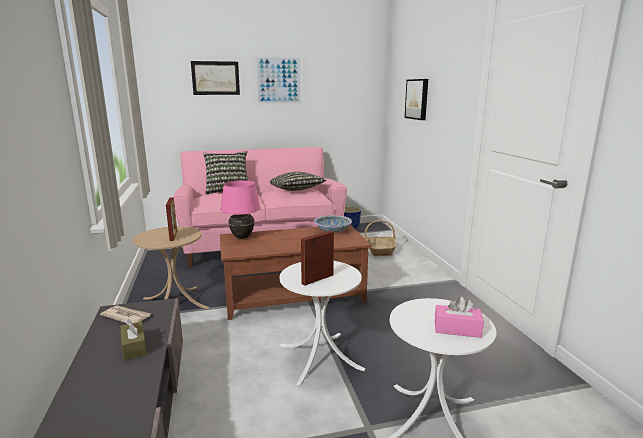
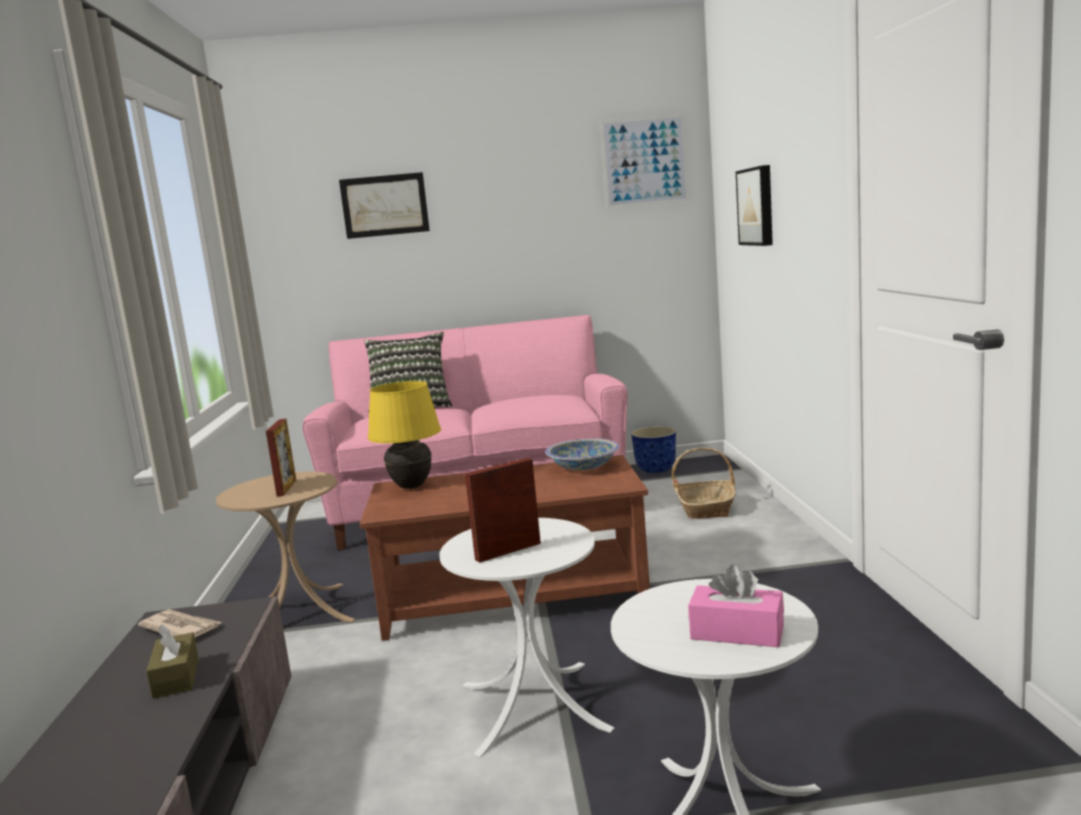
camera: 10 degrees right, 5 degrees down
pink table lamp [221,180,261,239] -> yellow table lamp [368,381,441,489]
picture [255,56,302,104] -> picture moved to [601,114,689,209]
pillow [270,172,326,191] -> none

